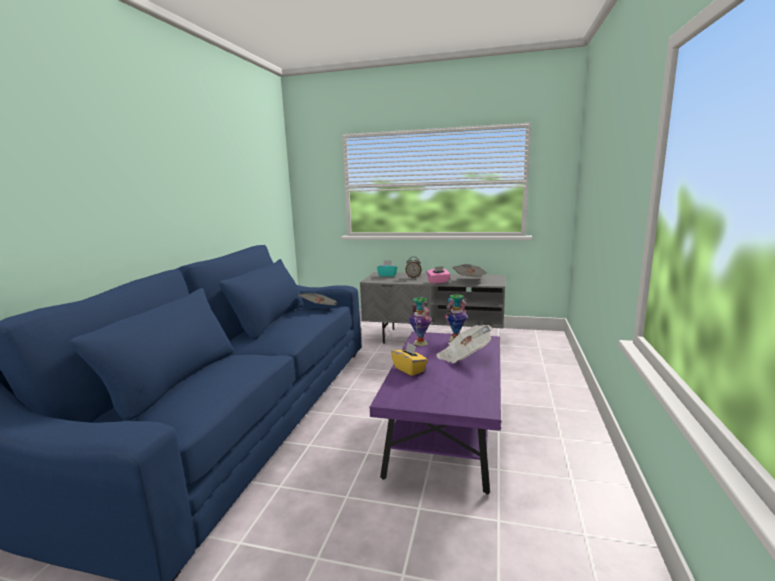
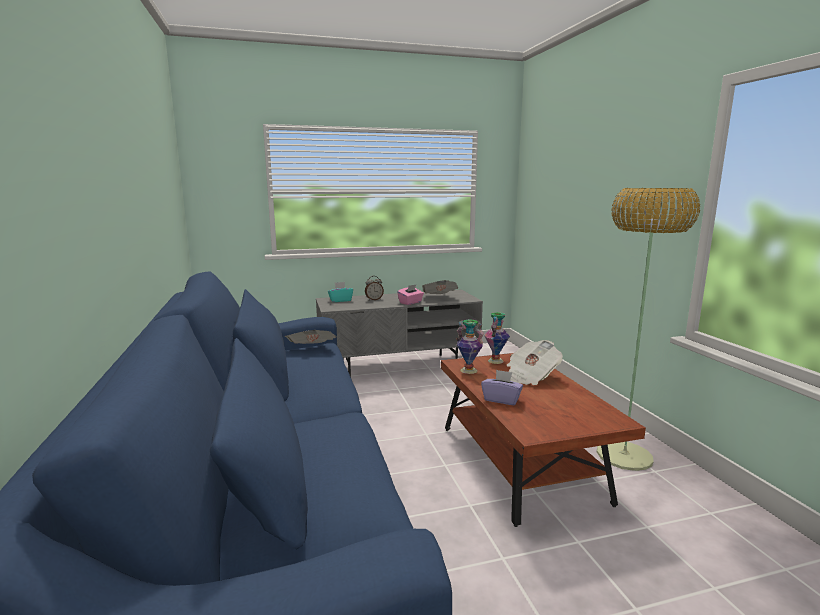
camera: 30 degrees left, 0 degrees up
purple coffee table [370,332,501,494] -> brown coffee table [441,353,646,527]
yellow tissue box [391,343,428,376] -> purple tissue box [481,370,523,405]
none -> floor lamp [596,188,700,471]

